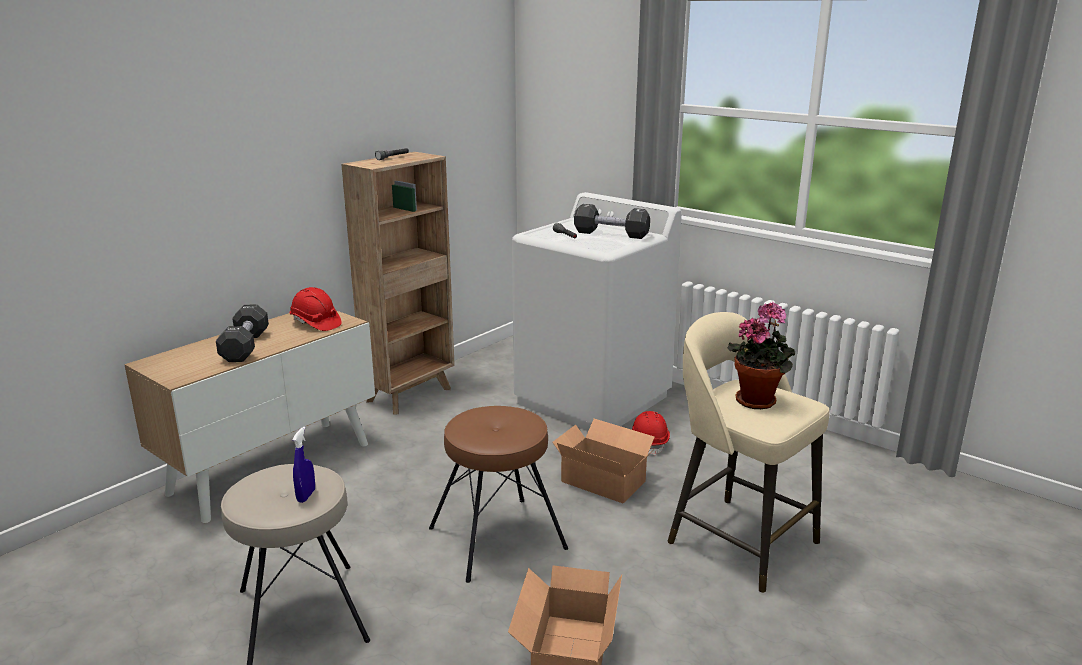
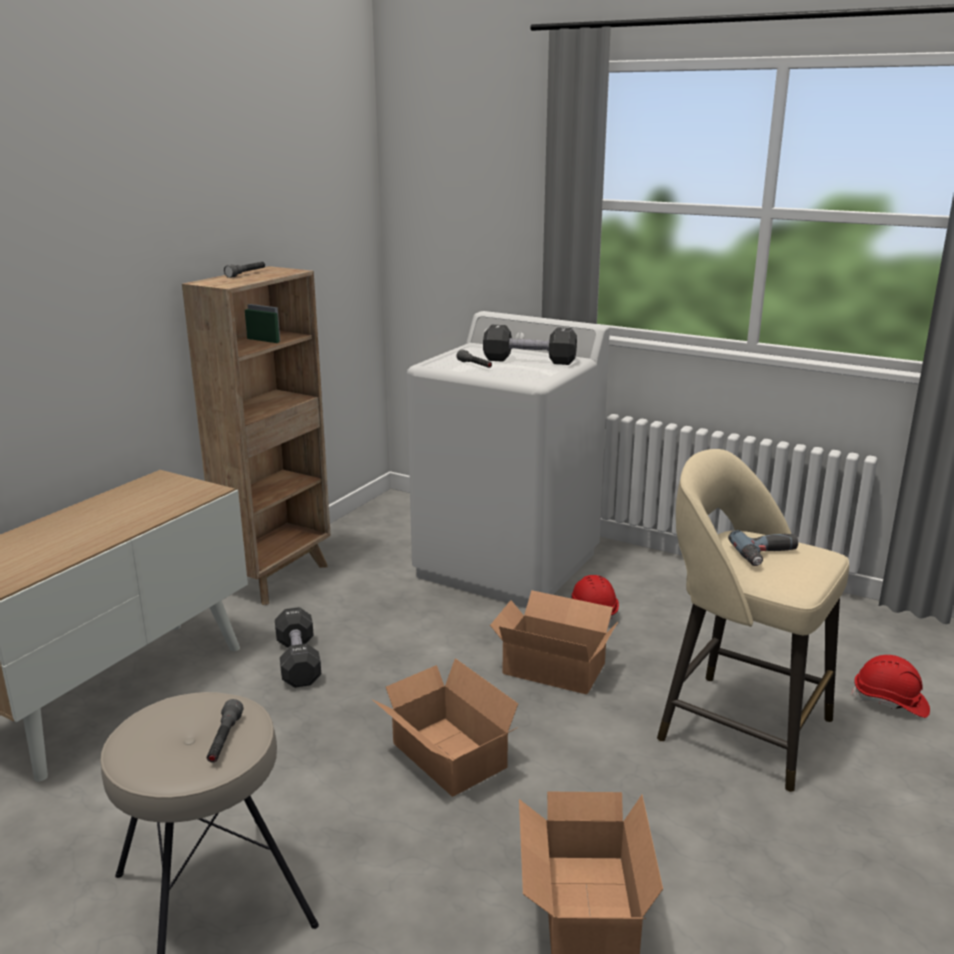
camera: 10 degrees left, 0 degrees up
black dumbbell [216,304,269,362] -> black dumbbell moved to [275,607,321,688]
red hard hat [290,287,342,331] -> red hard hat moved to [851,655,930,718]
blue spray bottle [292,426,315,503] -> grey flashlight [207,699,244,763]
brown stool [429,406,568,583] -> cardboard box [372,658,518,797]
potted plant [728,302,796,409] -> power drill [728,530,798,566]

